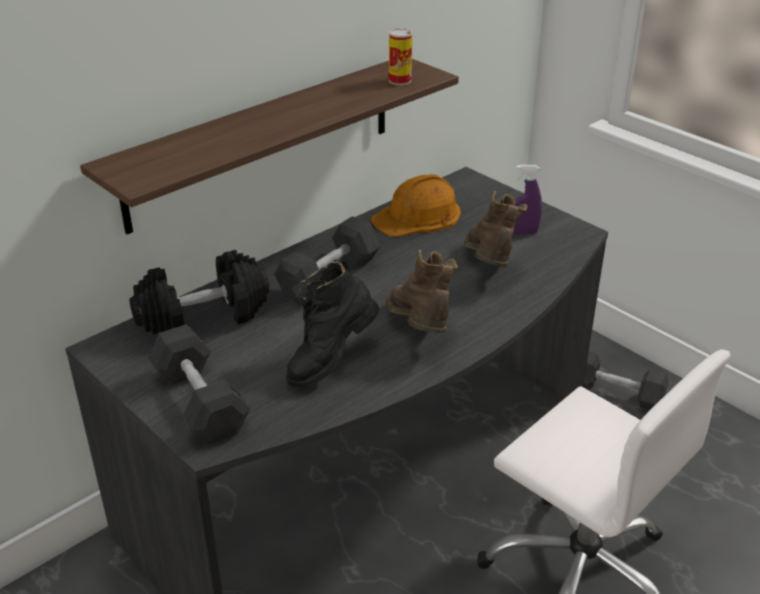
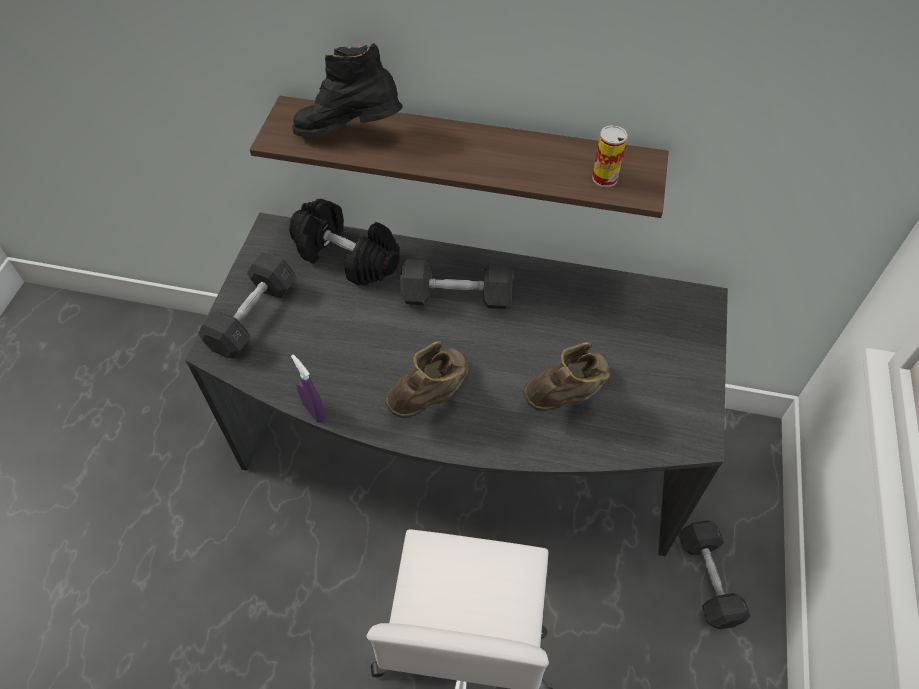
camera: 55 degrees right, 20 degrees up
black boot [286,260,379,388] -> black boot moved to [292,43,403,138]
orange hard hat [370,174,461,237] -> none
purple spray bottle [513,165,542,234] -> purple spray bottle moved to [291,355,326,422]

